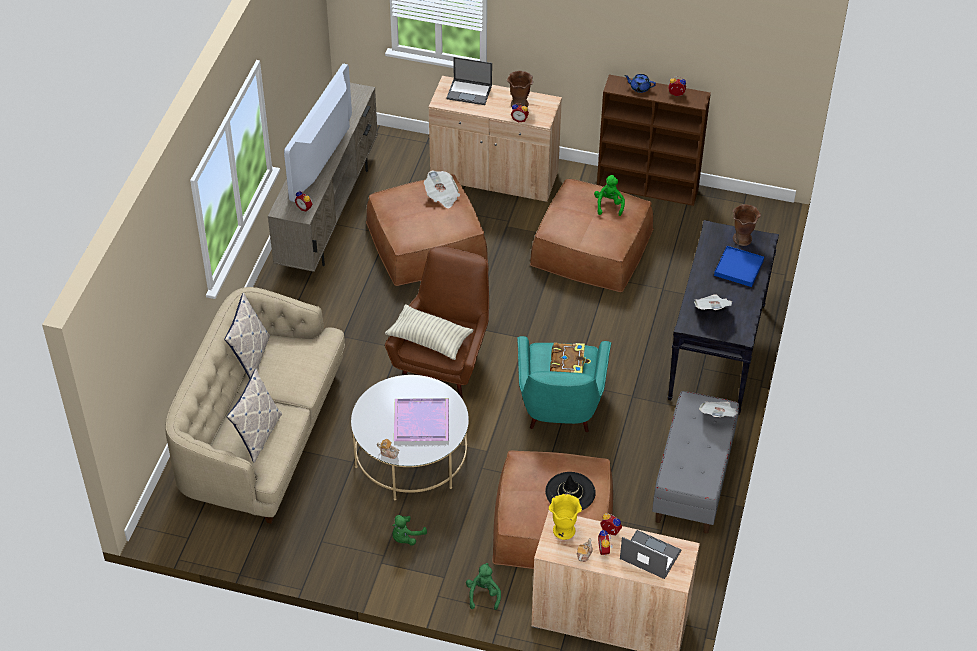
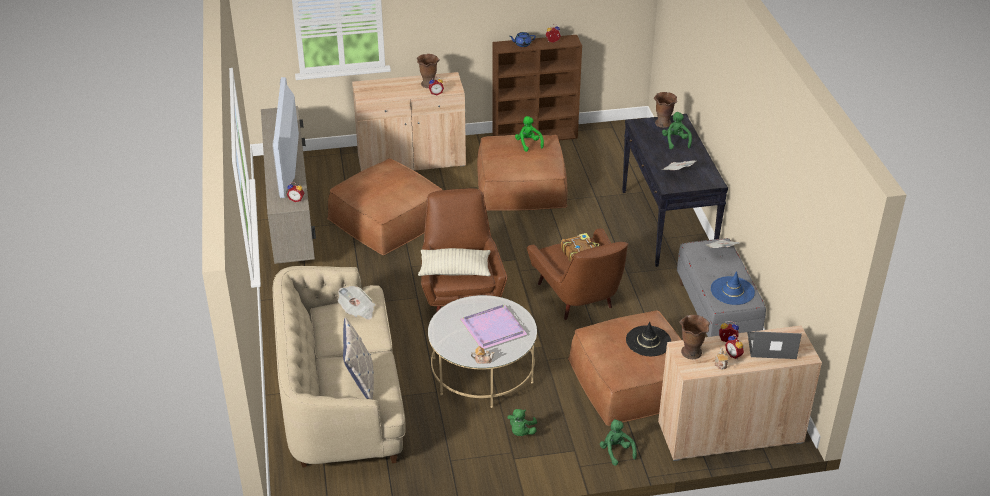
camera: 25 degrees left, 10 degrees down
pillow [224,293,270,379] -> none
newspaper [424,170,460,208] -> newspaper moved to [338,286,375,320]
laptop [446,57,492,105] -> none
turquoise armchair [517,336,611,432] -> brown armchair [527,228,628,320]
yellow vase [549,494,582,540] -> brown vase [679,315,710,359]
blue tray [714,246,764,287] -> green plush toy [662,112,692,149]
none -> blue hat [711,271,755,305]

